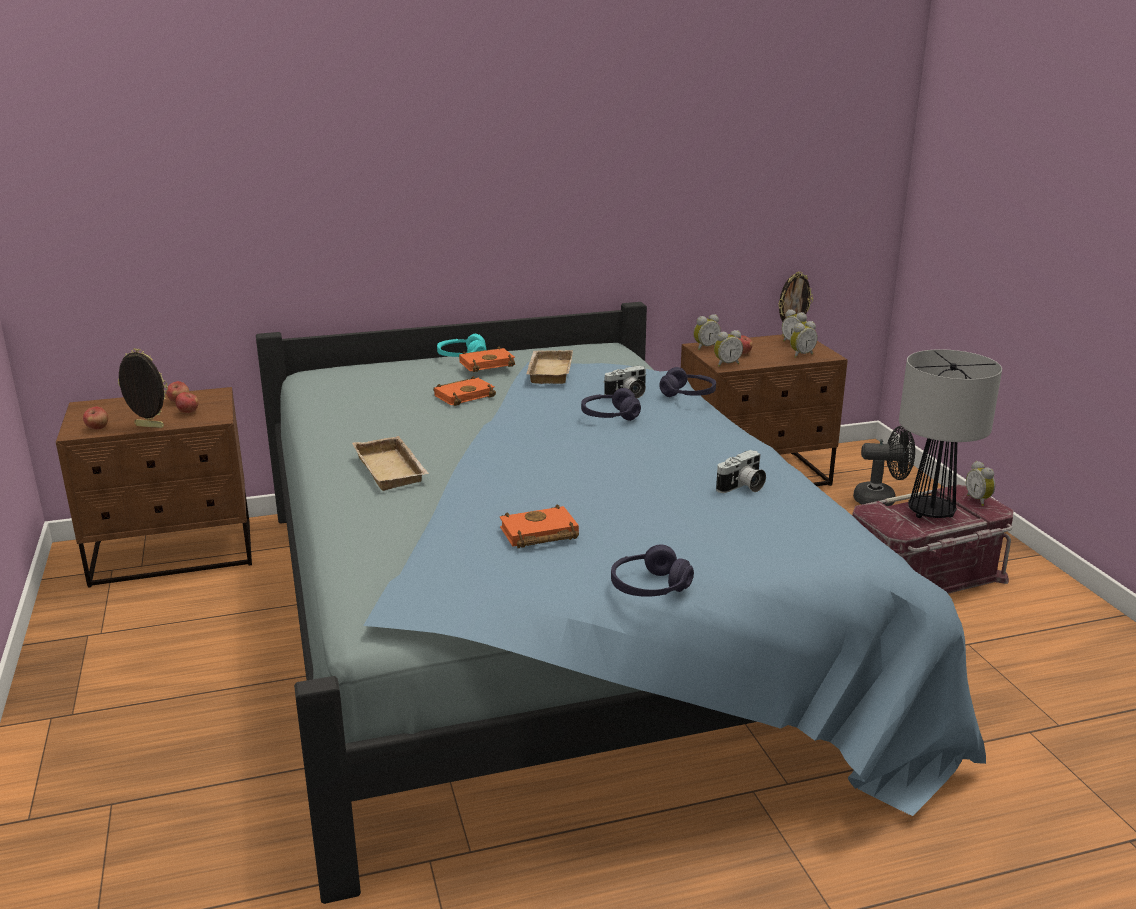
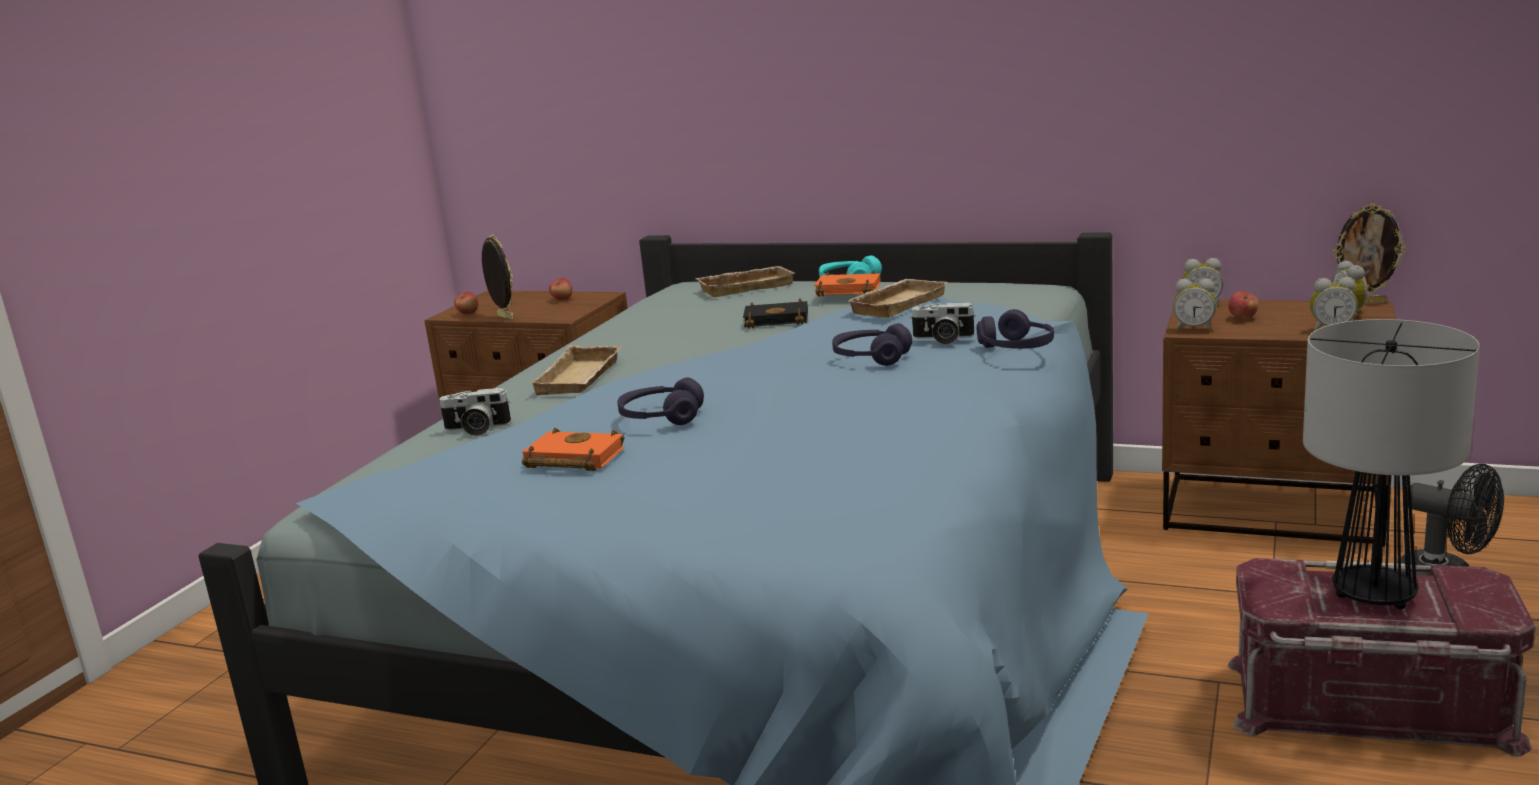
camera: 40 degrees right, 5 degrees down
apple [176,392,198,413] -> none
orange book [433,376,496,406] -> black book [743,299,808,328]
purple headphones [611,544,694,597] -> purple headphones moved to [618,377,704,425]
camera [716,450,766,493] -> camera moved to [439,387,512,436]
alarm clock [966,461,995,506] -> none
none -> beige tray [696,266,795,297]

